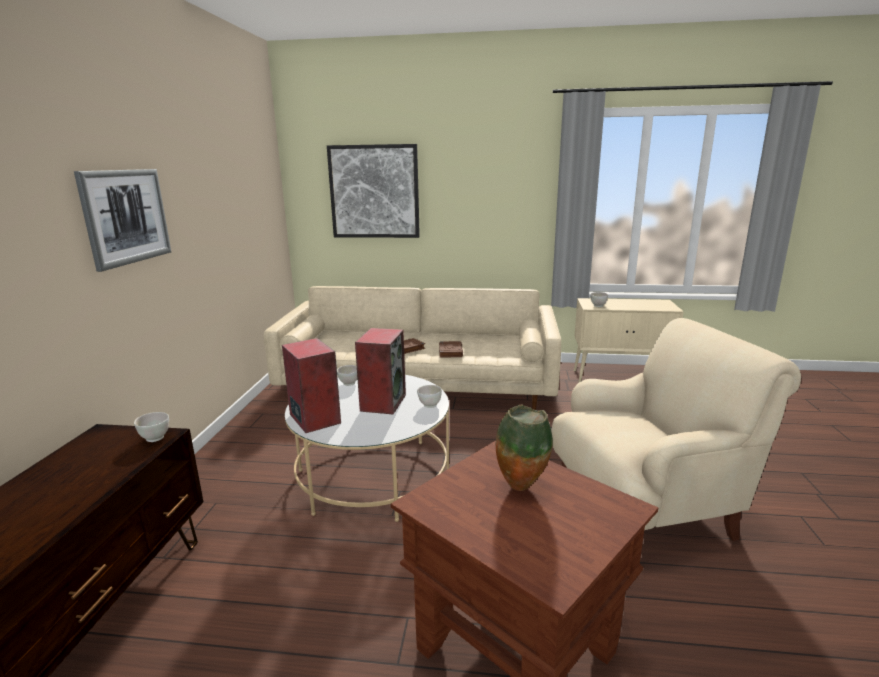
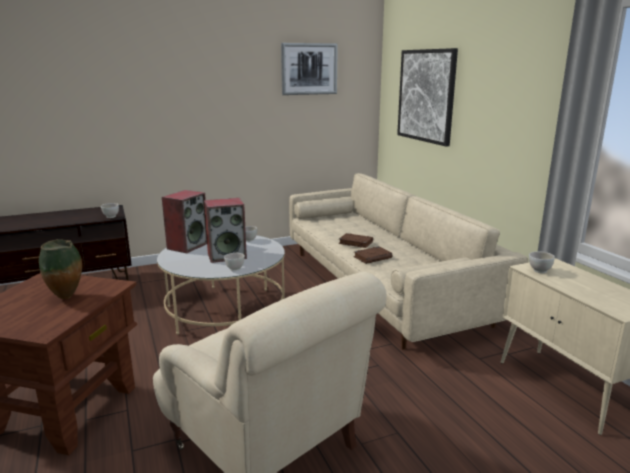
camera: 60 degrees right, 0 degrees up
picture [74,169,171,272] -> picture moved to [281,43,338,95]

